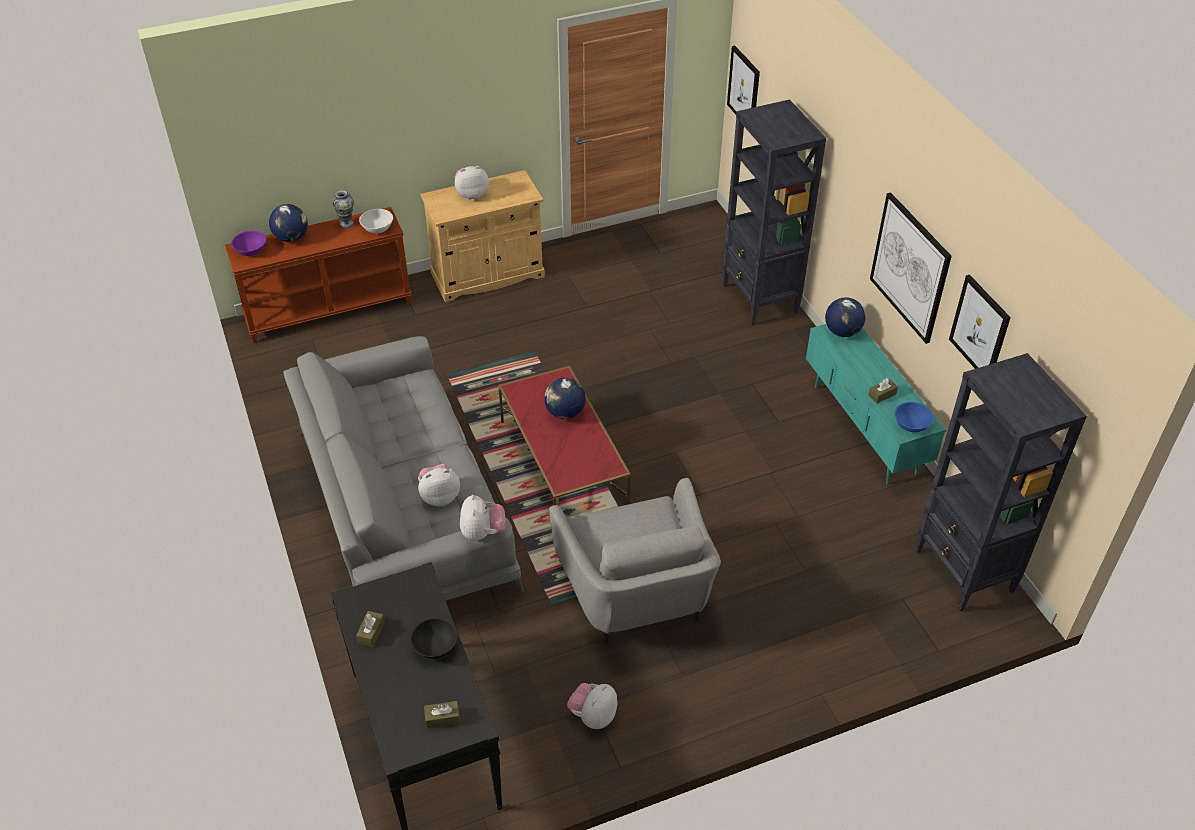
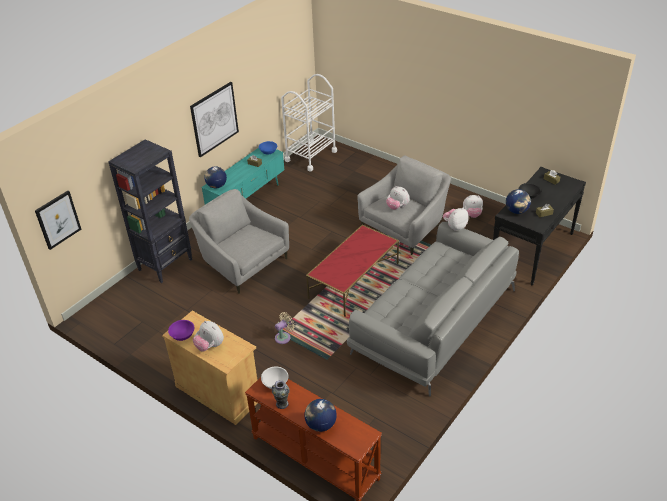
camera: 120 degrees left, 5 degrees down
purple bowl [231,230,266,256] -> purple bowl moved to [168,320,194,341]
plush toy [418,464,460,506] -> plush toy moved to [386,186,410,210]
globe [544,378,586,419] -> globe moved to [506,189,531,214]
black bookcase [915,353,1087,611] -> white cart [281,74,337,172]
picture [949,275,1011,369] -> none
none -> grey armchair [189,189,289,294]
none -> beige fan [275,312,295,344]

